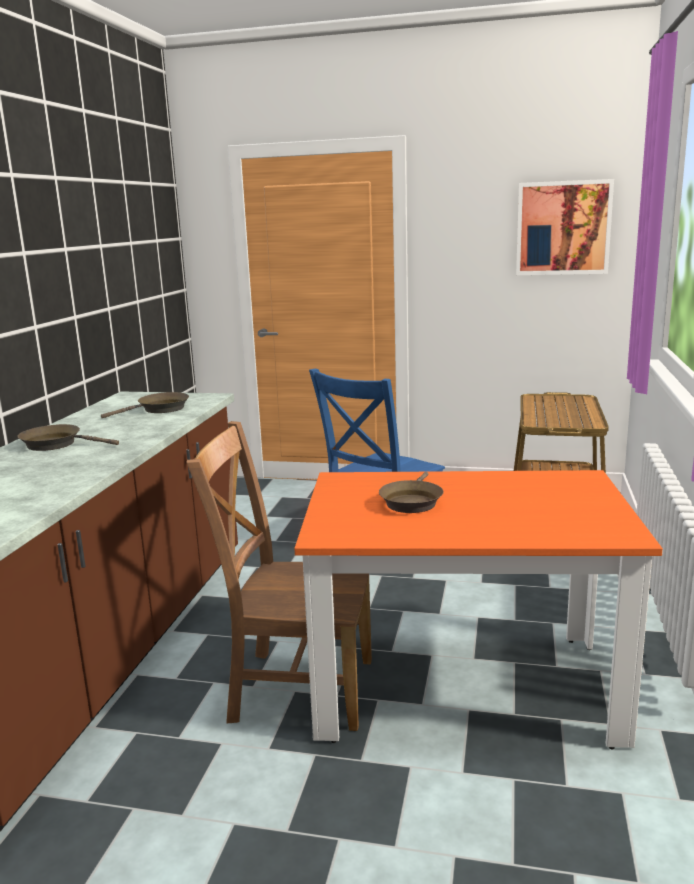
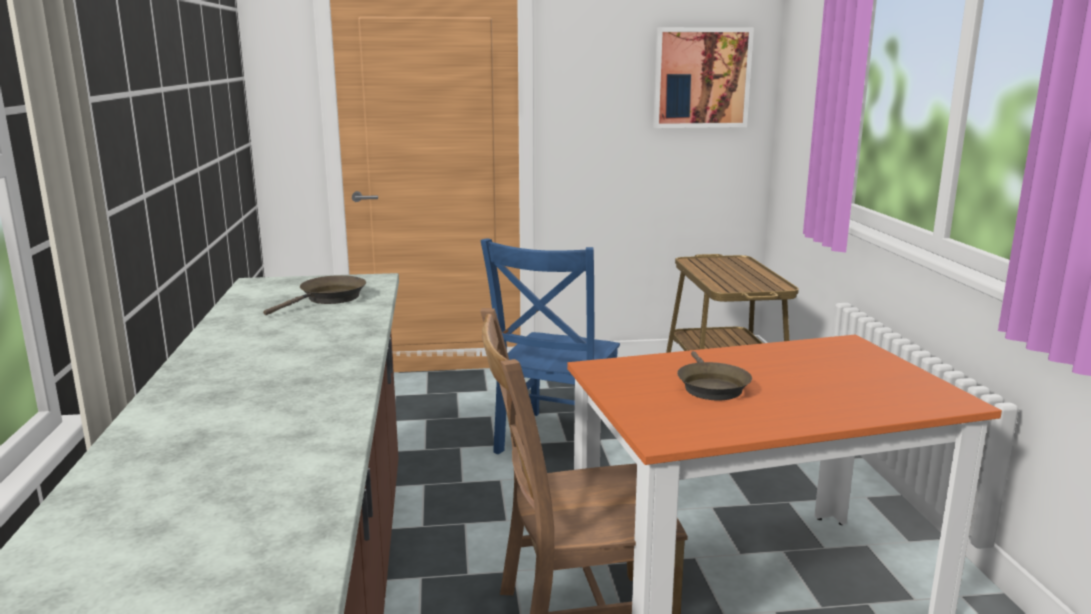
camera: 20 degrees left, 0 degrees up
brown frying pan [17,424,119,451] -> none

